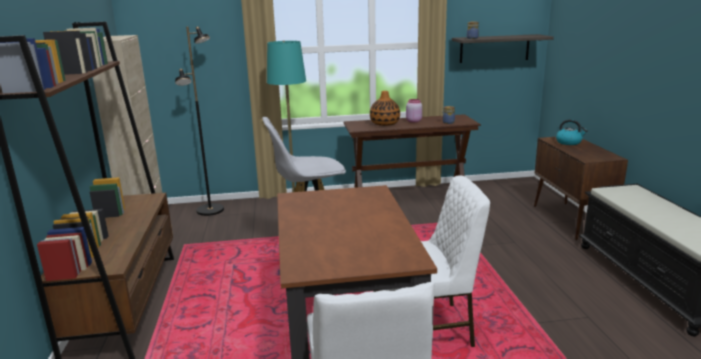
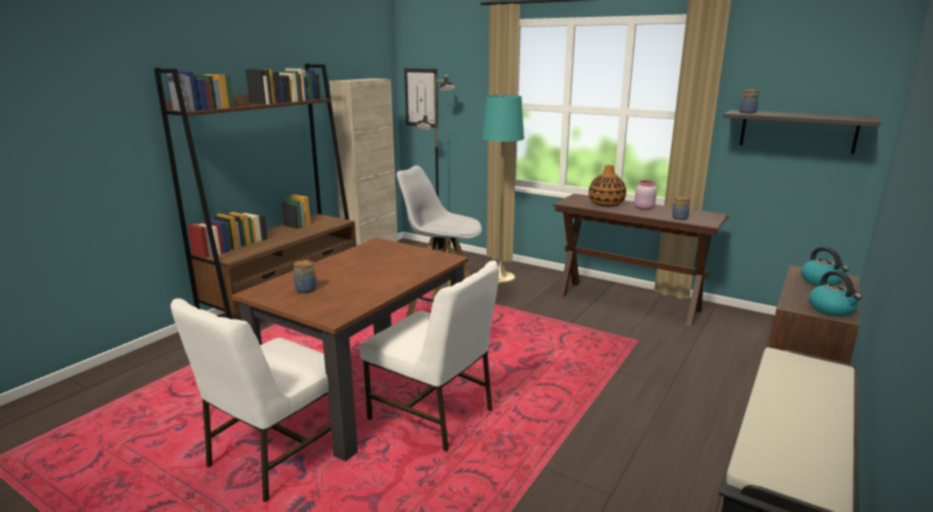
camera: 40 degrees right, 0 degrees up
none -> jar [293,260,317,293]
none -> picture [404,68,438,128]
none -> kettle [809,271,862,316]

